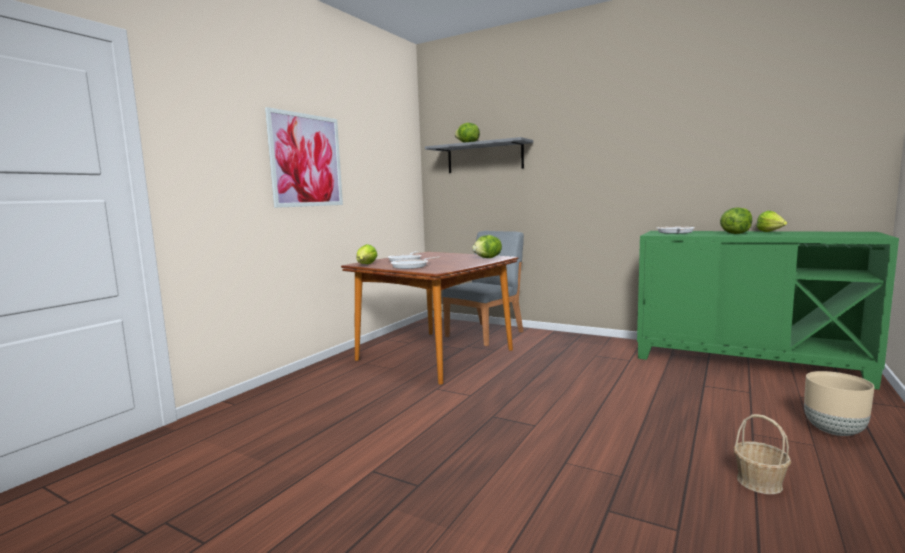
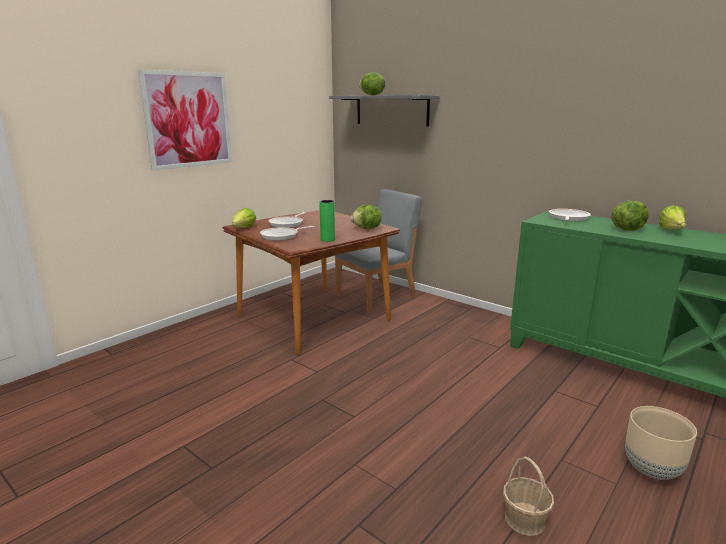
camera: 10 degrees right, 10 degrees up
none -> green vase [319,200,335,242]

